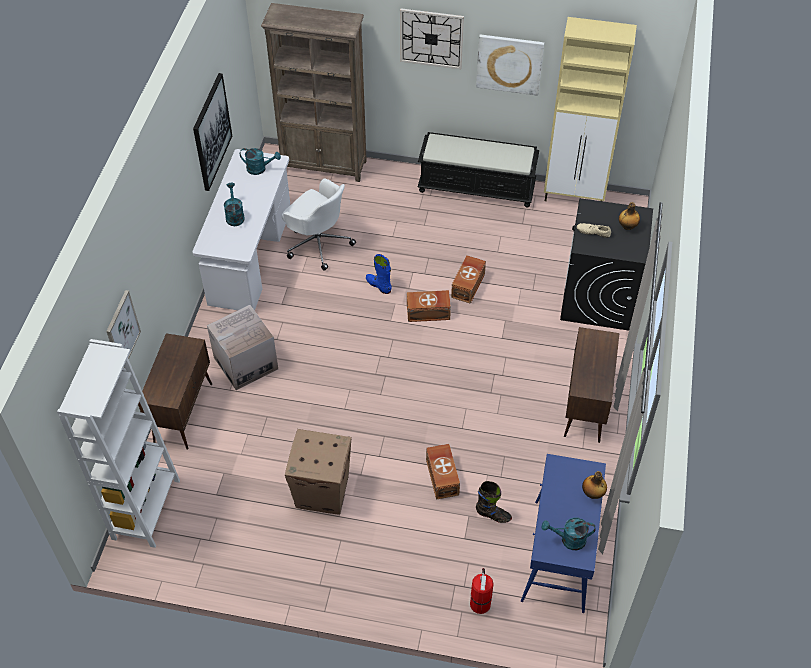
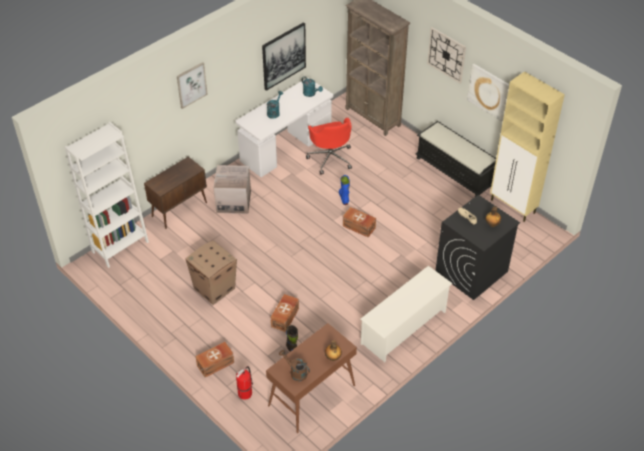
camera: 35 degrees right, 5 degrees down
picture [106,290,141,368] -> picture moved to [177,62,208,109]
white office chair [282,178,356,271] -> red office chair [306,118,352,175]
brown storage box [451,255,486,304] -> brown storage box moved to [196,342,234,378]
blue console table [521,454,606,613] -> brown console table [266,323,357,433]
turquoise watering can [541,518,596,550] -> brown watering can [279,350,310,381]
brown cabinet [564,327,619,443] -> white shoe rack [361,266,453,362]

